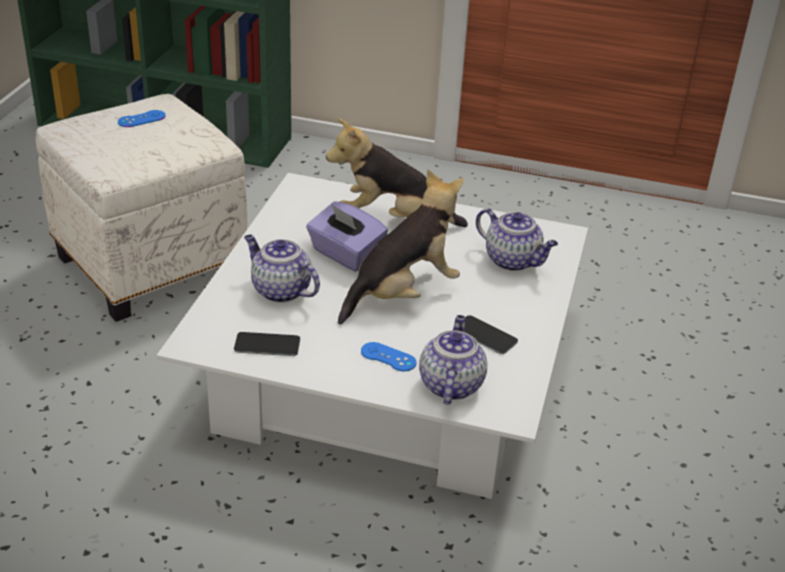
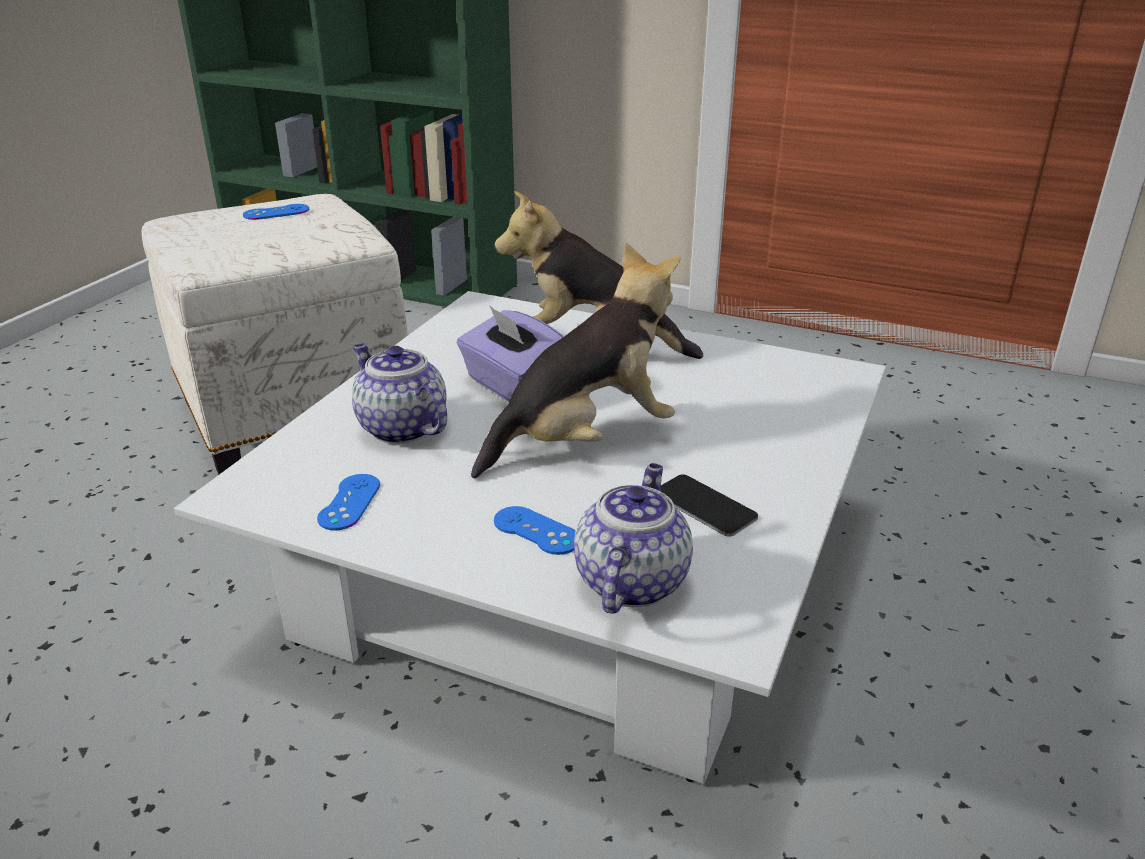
camera: 10 degrees right, 5 degrees down
phone [234,332,300,356] -> blue game controller [317,474,380,530]
teapot [476,208,558,271] -> none

